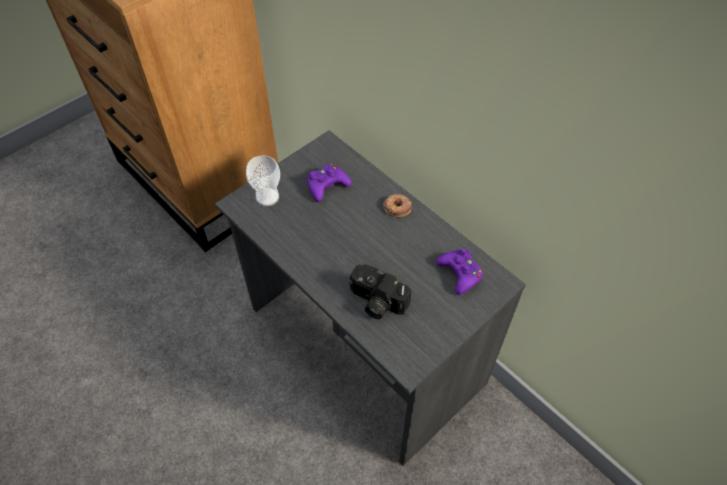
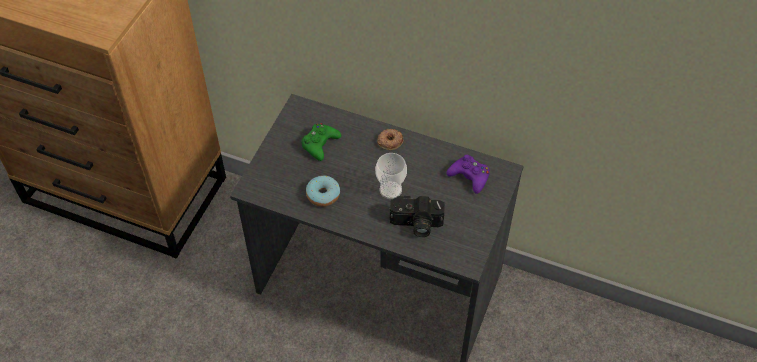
camera: 25 degrees left, 0 degrees up
cup [246,155,280,206] -> cup moved to [375,153,407,199]
purple game controller [307,164,351,202] -> green game controller [302,123,341,161]
none -> donut [306,176,340,207]

